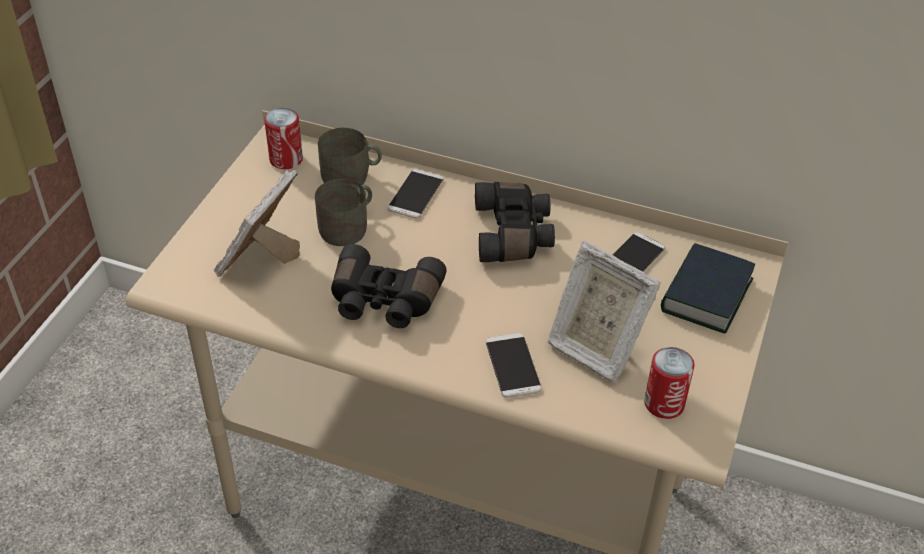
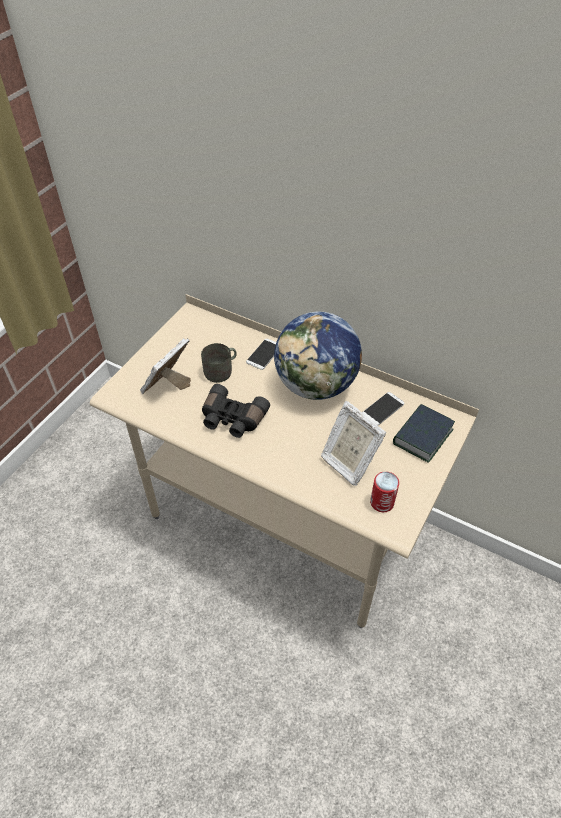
camera: 10 degrees right, 5 degrees up
can [264,108,303,169] -> none
grey mug [318,128,382,185] -> none
black binoculars [475,182,555,262] -> globe [274,312,362,400]
phone [485,333,542,398] -> none

